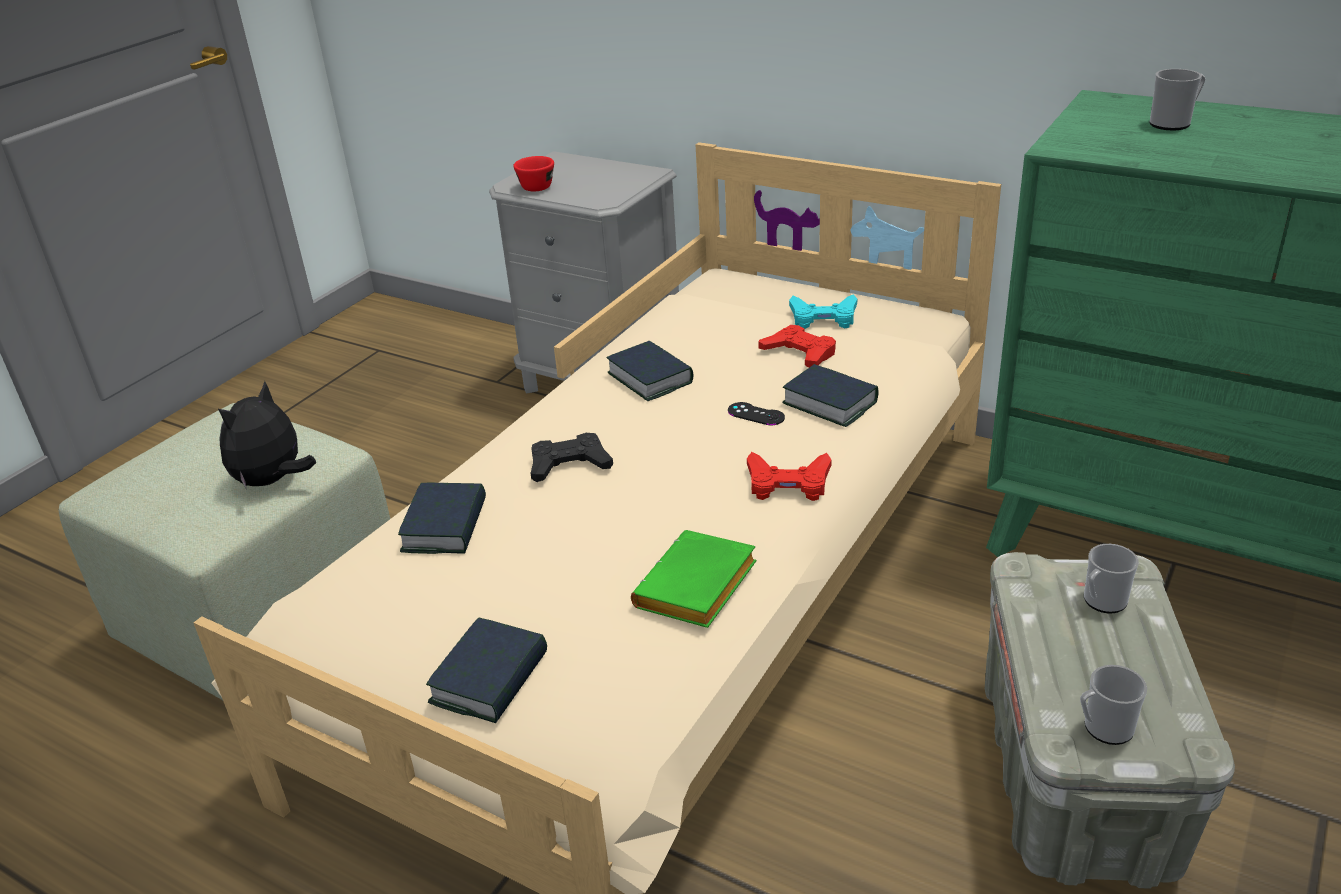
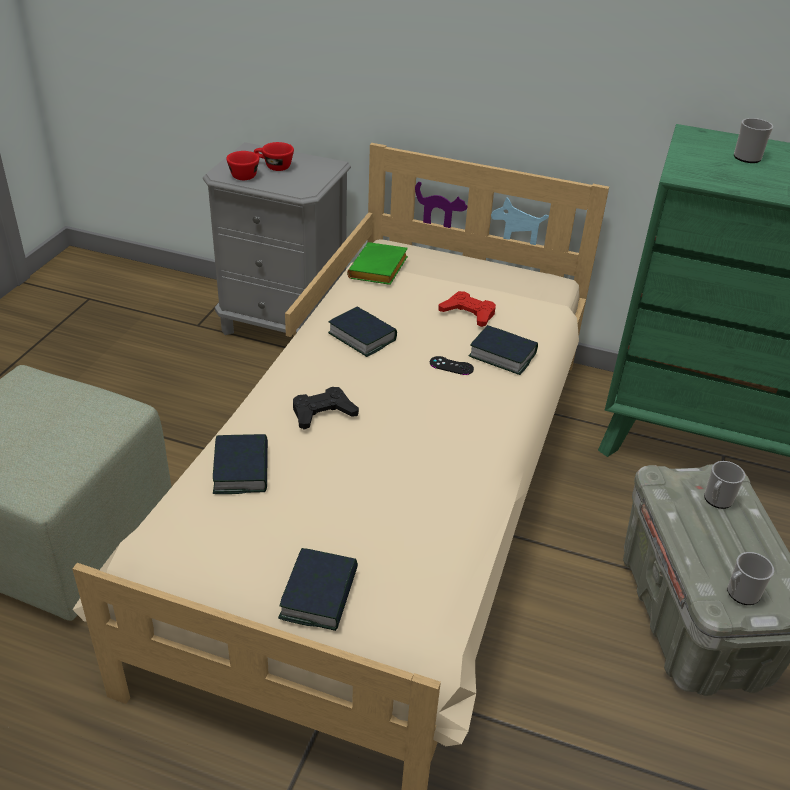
camera: 15 degrees left, 5 degrees up
plush toy [218,381,316,490] -> none
green book [631,530,757,628] -> green book moved to [347,242,408,285]
red game controller [747,452,832,501] -> none
turquoise game controller [789,294,857,329] -> none
none -> red cup [254,142,294,171]

